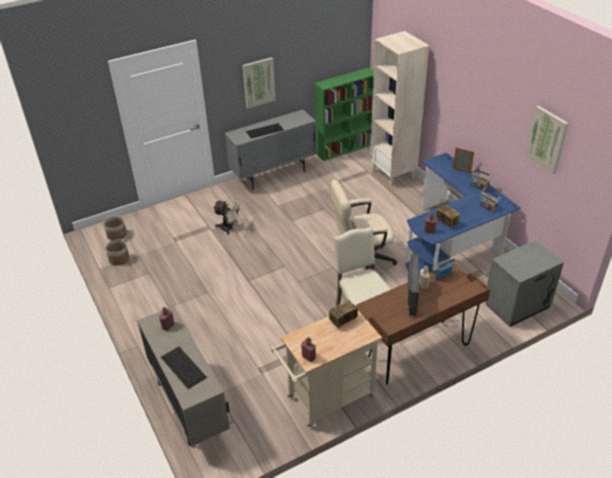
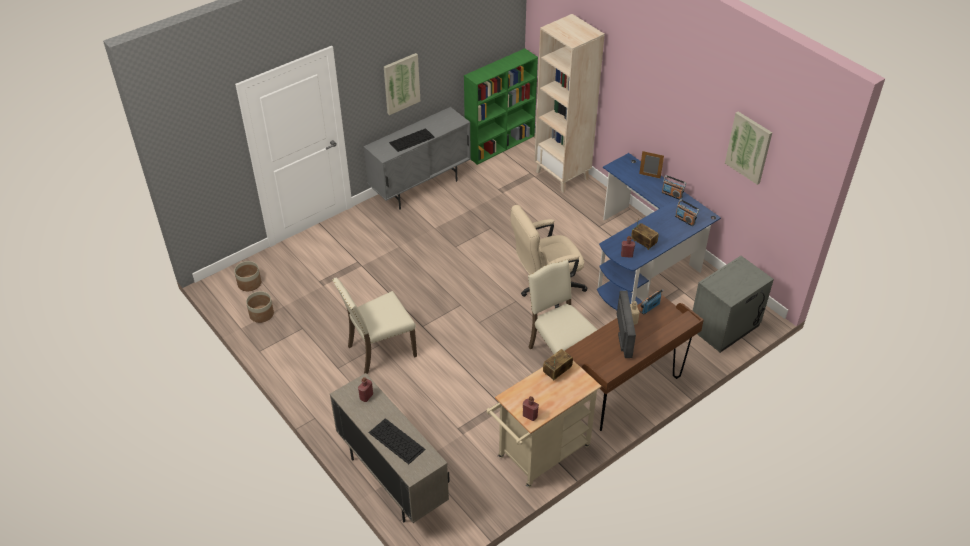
camera: 10 degrees left, 5 degrees up
beige fan [214,195,242,235] -> none
none -> beige chair [332,278,417,374]

